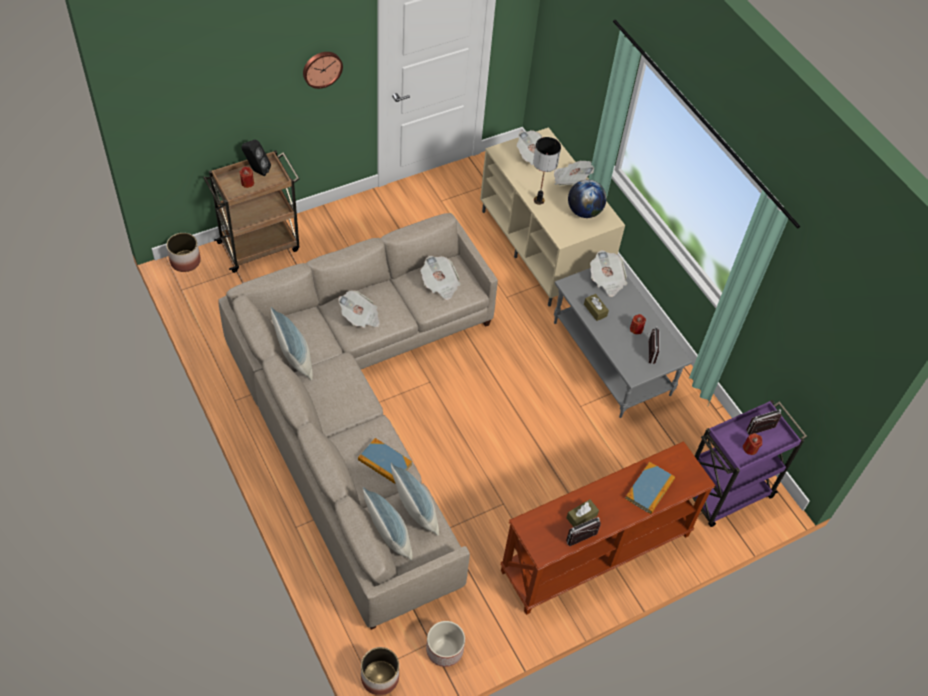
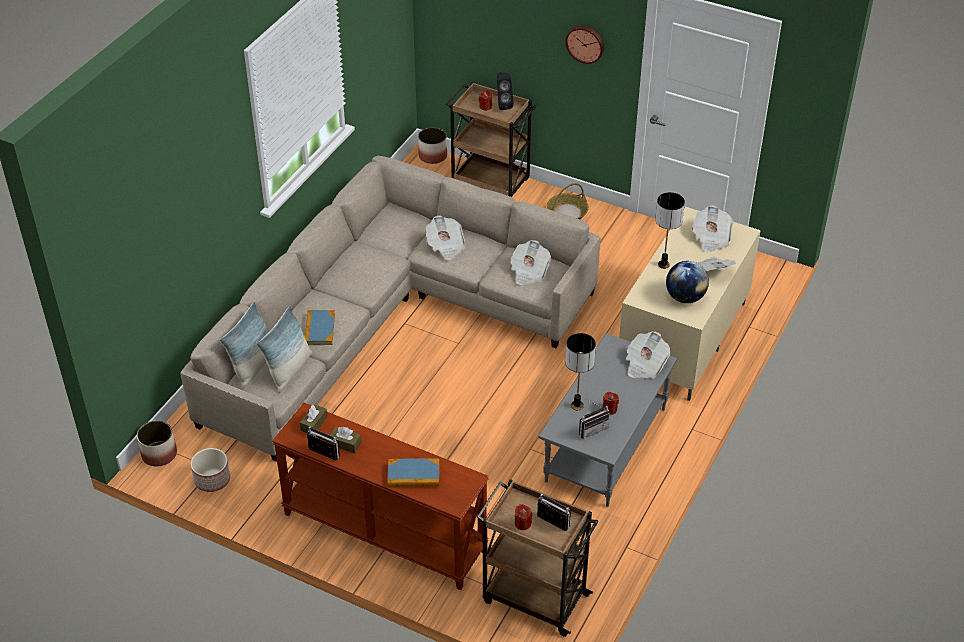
camera: 60 degrees right, 10 degrees down
pillow [271,307,313,381] -> none
brown tissue box [584,294,609,321] -> brown tissue box moved to [300,404,327,433]
purple cart [692,400,807,527] -> brown cart [477,479,599,637]
none -> basket [547,183,589,219]
none -> table lamp [565,333,596,410]

